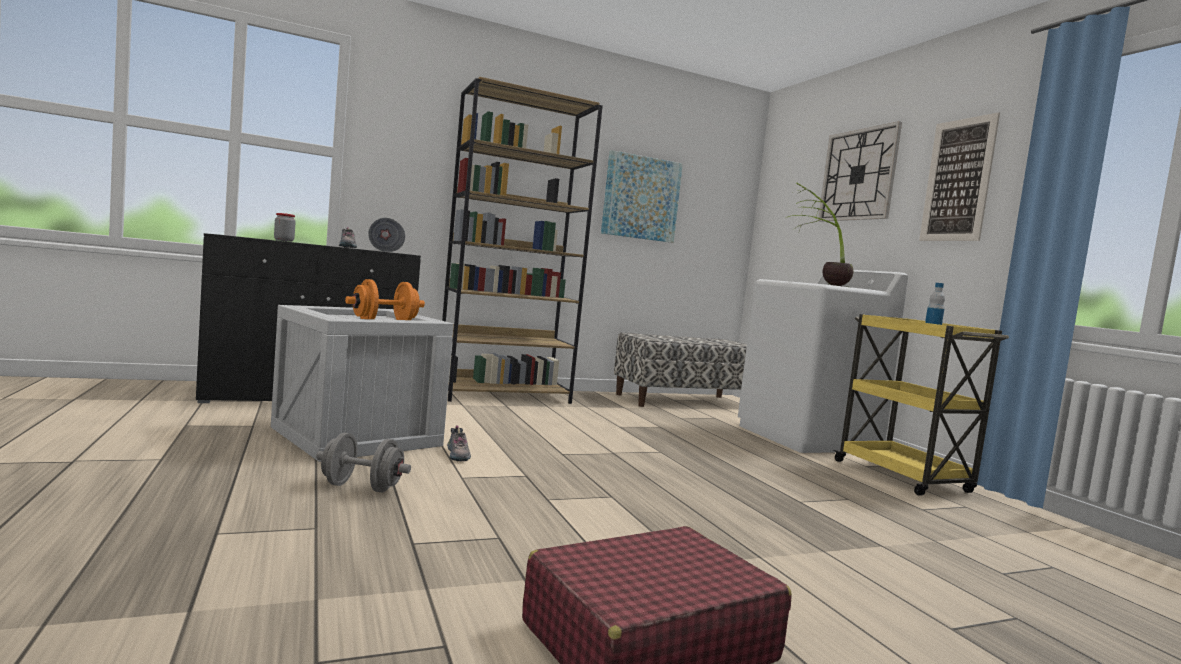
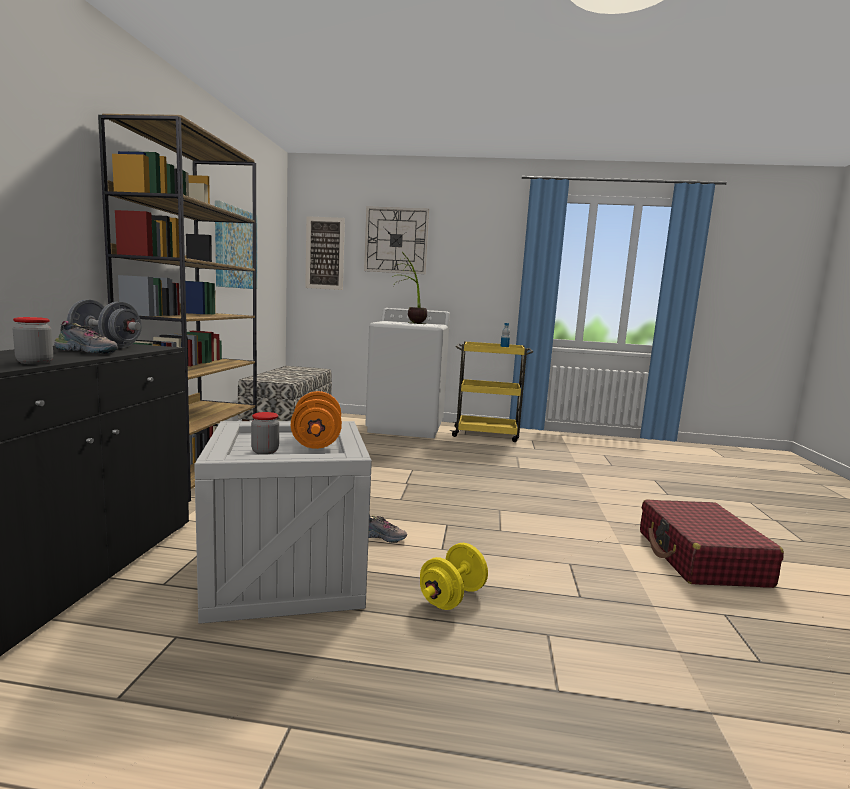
camera: 60 degrees left, 5 degrees up
grey dumbbell [316,433,411,493] -> yellow dumbbell [420,543,488,610]
picture [919,112,1000,241] -> picture moved to [305,216,345,290]
none -> jar [251,412,279,455]

